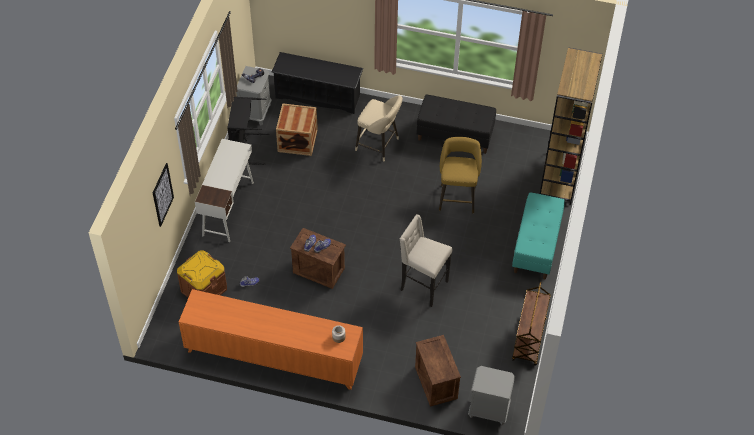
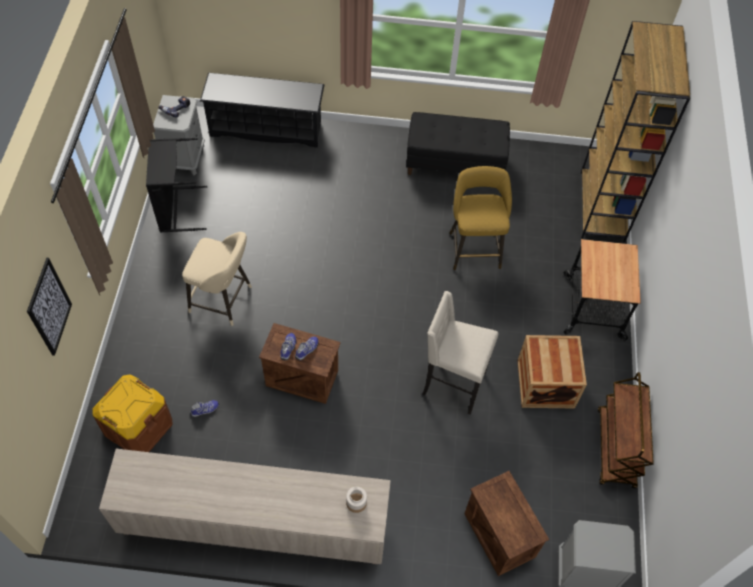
camera: 10 degrees left, 5 degrees up
orange cabinet [179,289,363,390] -> beige cabinet [99,449,391,564]
white desk [195,139,254,242] -> none
crate [276,103,318,156] -> crate moved to [517,335,587,409]
beige stool [355,95,403,162] -> beige stool moved to [182,232,252,326]
turquoise bench [512,192,565,279] -> cart [564,239,641,341]

